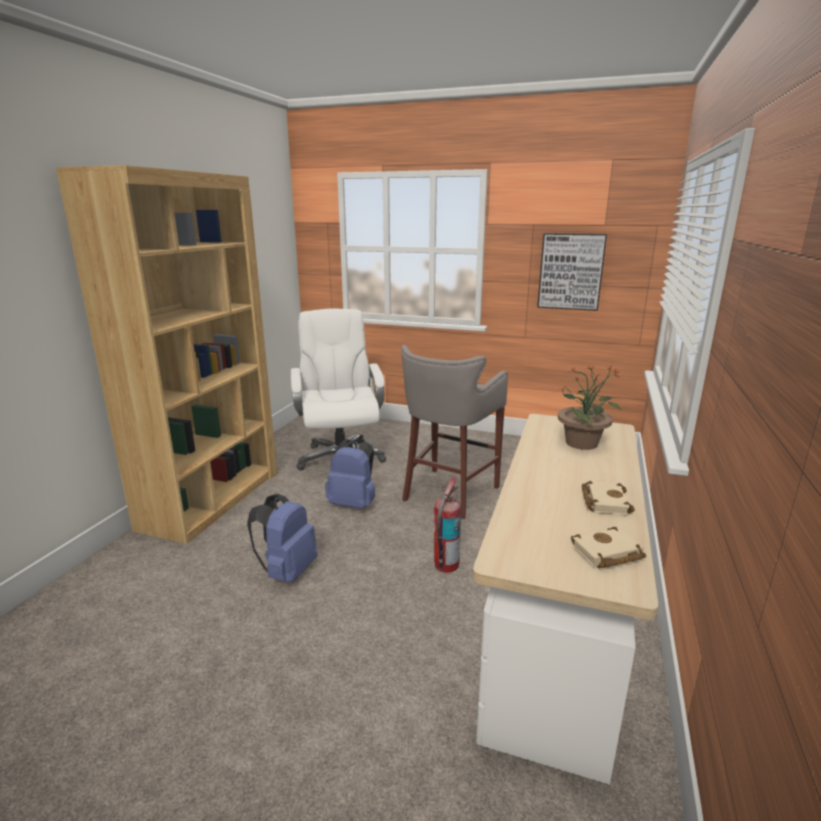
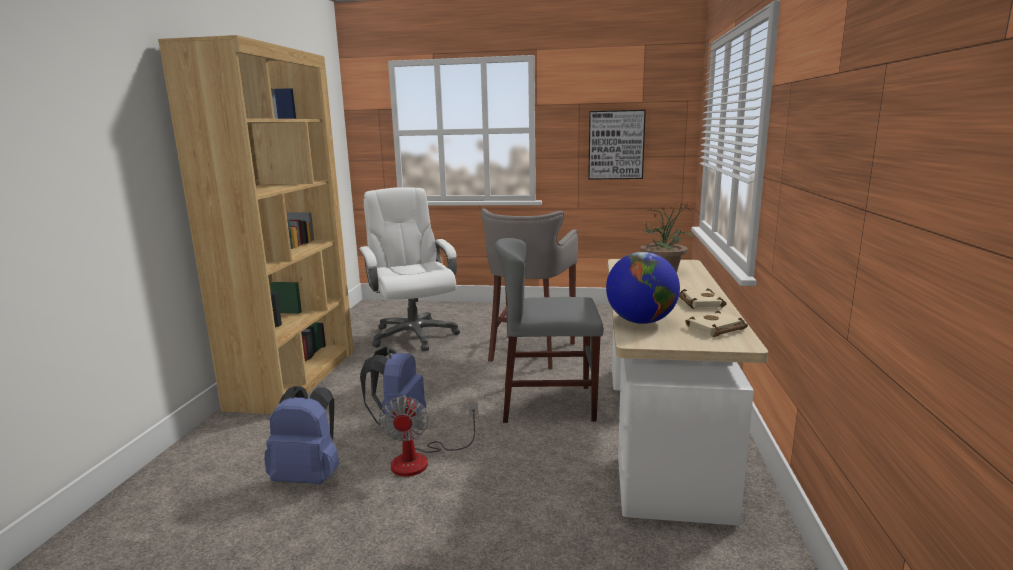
camera: 10 degrees left, 5 degrees down
blue backpack [325,439,375,509] -> blue backpack moved to [264,386,339,484]
fire extinguisher [434,477,461,573] -> grey chair [495,238,604,423]
none -> fan [379,395,478,477]
none -> globe [606,252,680,324]

